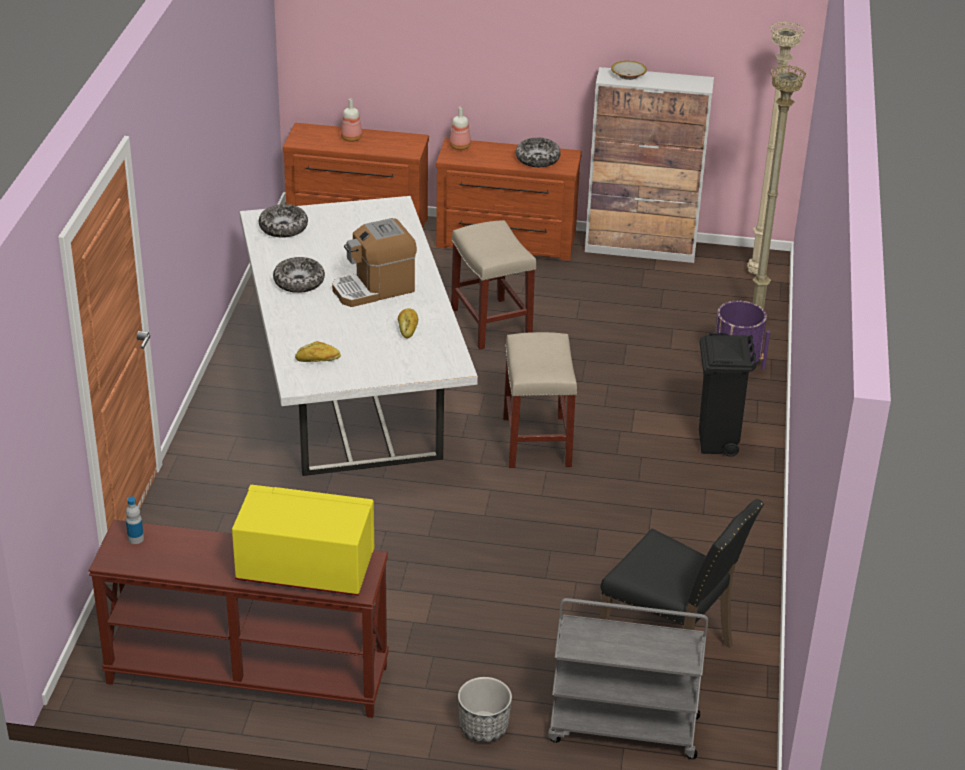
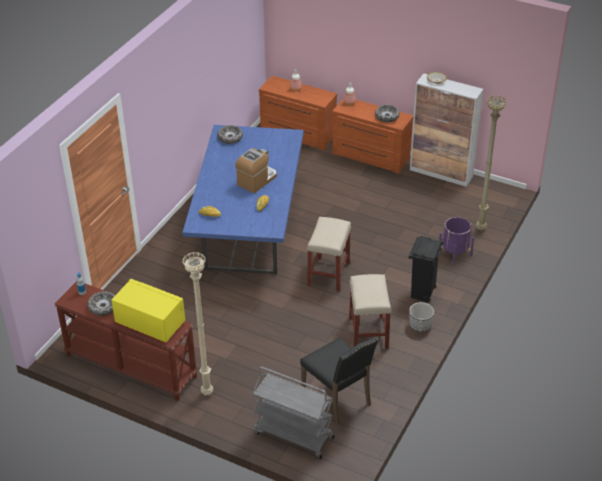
camera: 20 degrees right, 5 degrees up
white dining table [240,196,478,476] -> blue dining table [182,125,304,274]
bowl [273,257,325,293] -> bowl moved to [87,291,115,316]
coffee machine [332,218,417,307] -> coffee machine turned 135 degrees clockwise [235,148,277,193]
beige stool [451,220,536,350] -> beige stool moved to [349,274,391,349]
planter [458,677,512,742] -> planter moved to [409,302,434,332]
beige floor lamp [747,21,805,275] -> beige floor lamp moved to [183,252,213,396]

